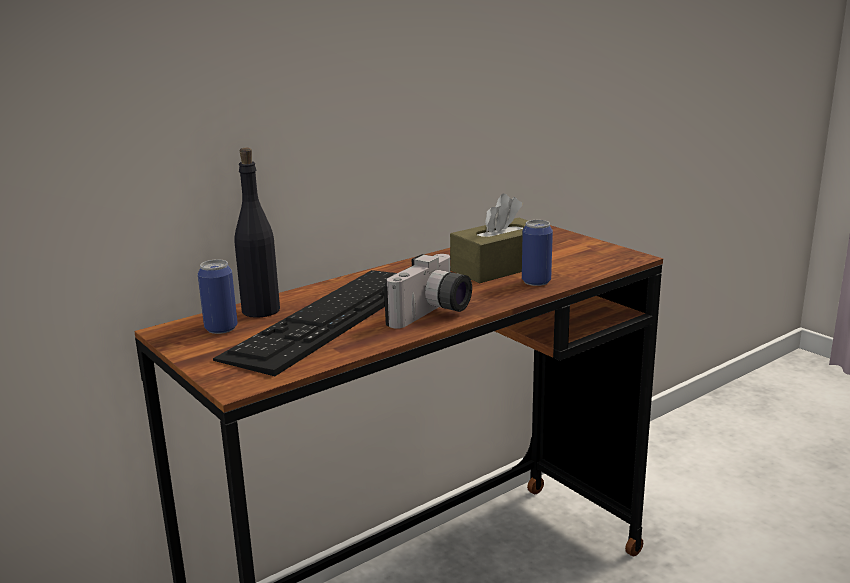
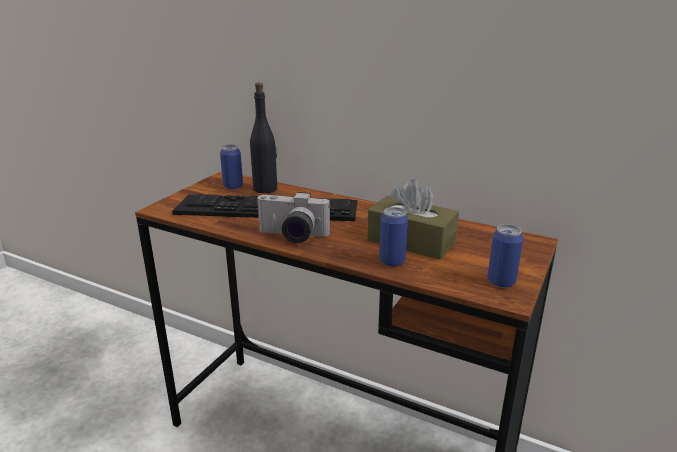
camera: 65 degrees right, 5 degrees up
none -> can [487,224,524,288]

